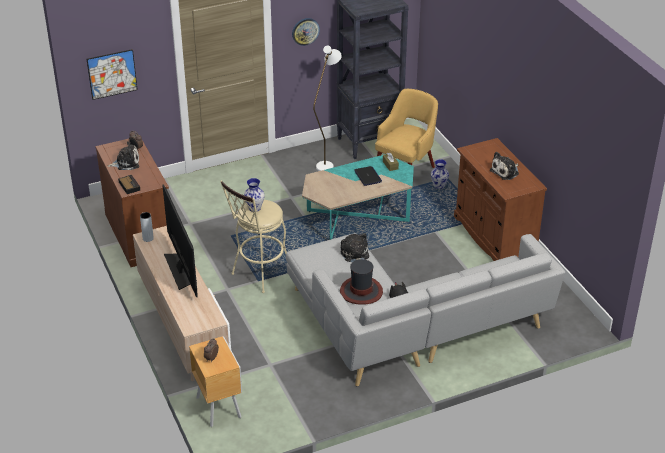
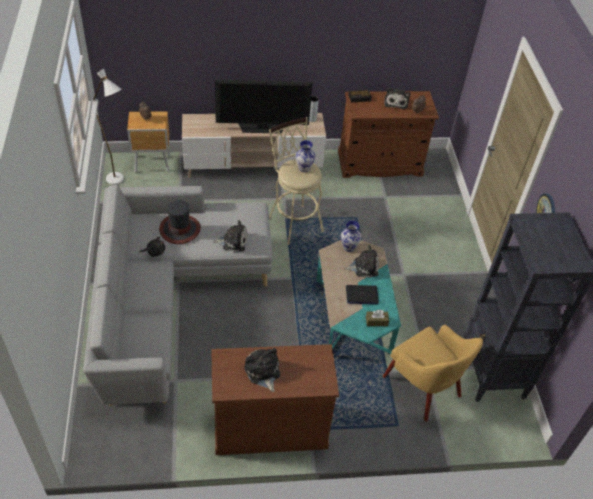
camera: 105 degrees right, 10 degrees up
picture [87,49,138,100] -> none
white floor lamp [313,46,342,171] -> white floor lamp moved to [93,69,124,185]
vase [431,159,449,189] -> vase moved to [341,221,361,252]
none -> plush toy [345,245,379,278]

